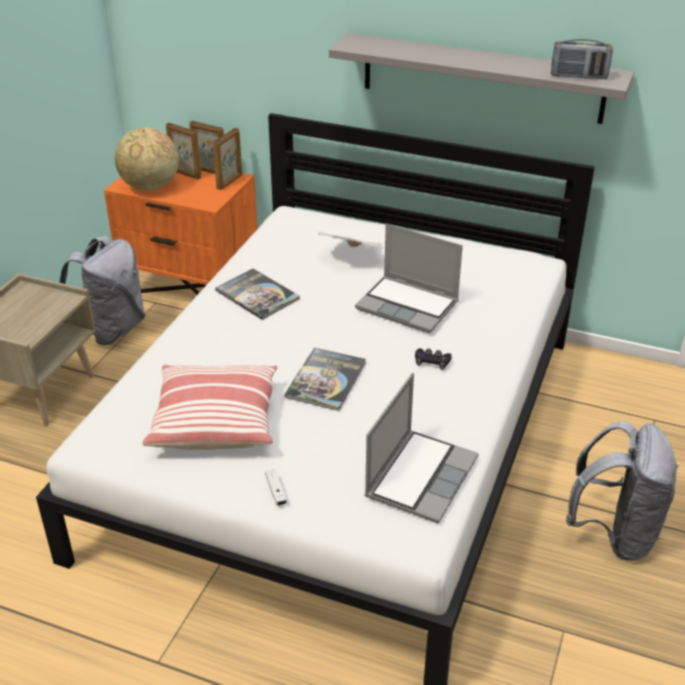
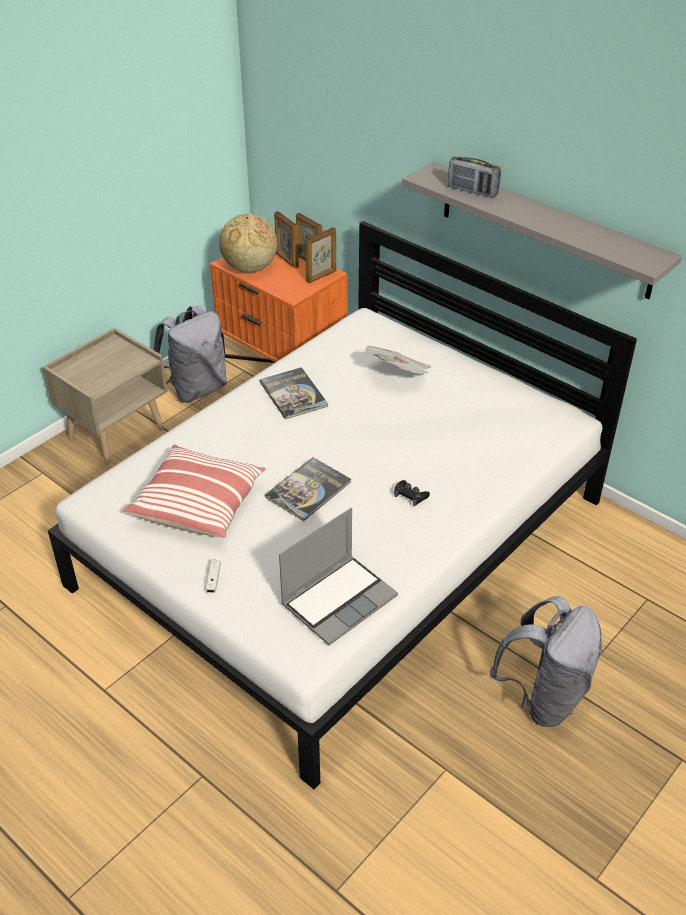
camera: 20 degrees right, 5 degrees up
laptop [355,223,463,333] -> none
radio [551,39,613,79] -> radio moved to [448,156,501,198]

